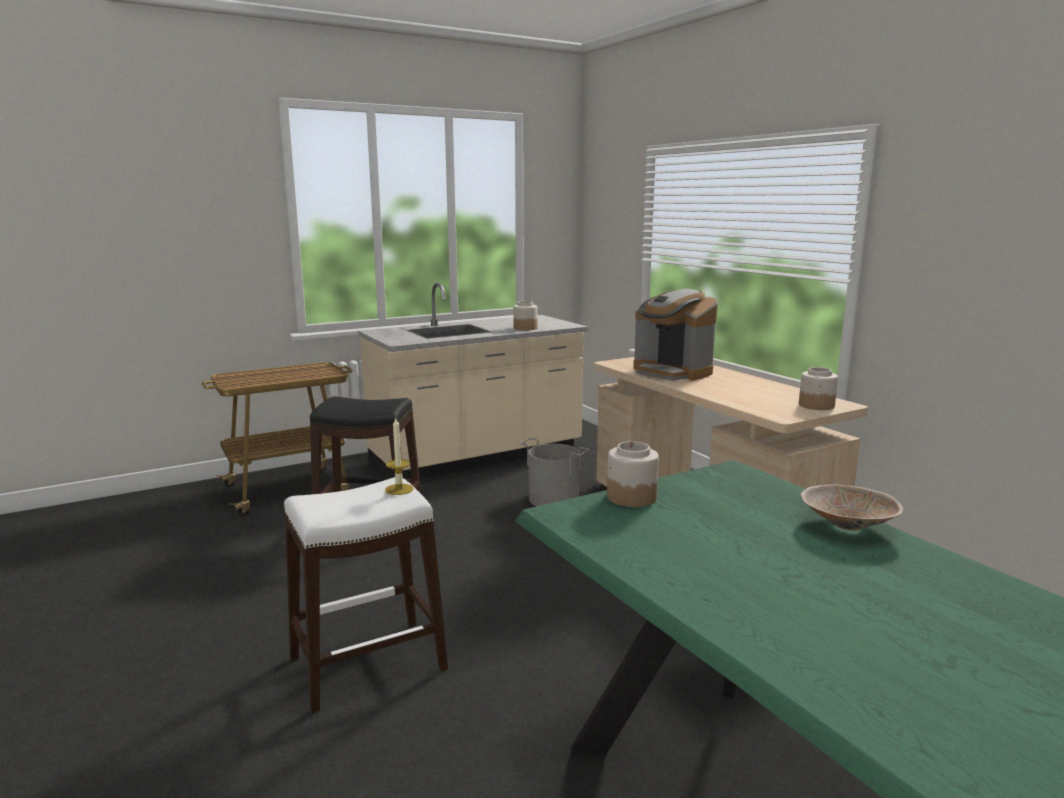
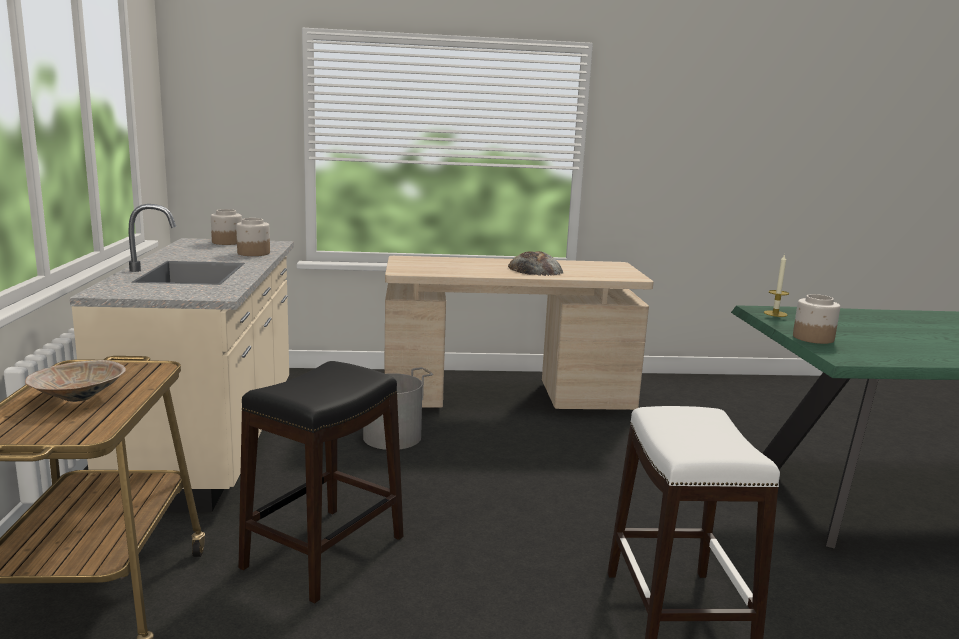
camera: 65 degrees left, 0 degrees up
candle [385,418,413,495] -> candle moved to [764,254,789,317]
coffee machine [633,289,718,381] -> none
jar [799,367,838,410] -> jar moved to [211,209,242,245]
beige bowl [800,484,903,531] -> beige bowl moved to [25,360,126,402]
none -> bread [508,251,563,276]

